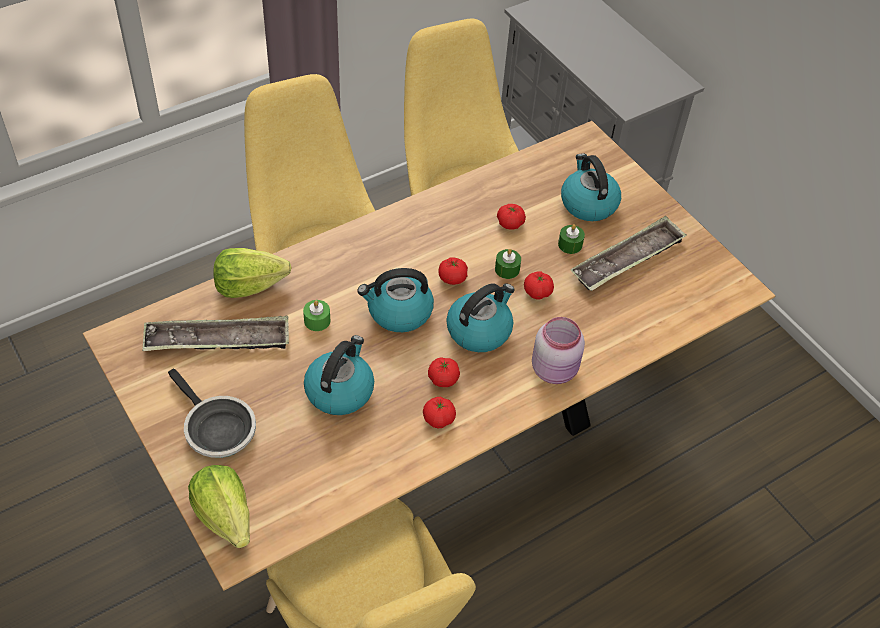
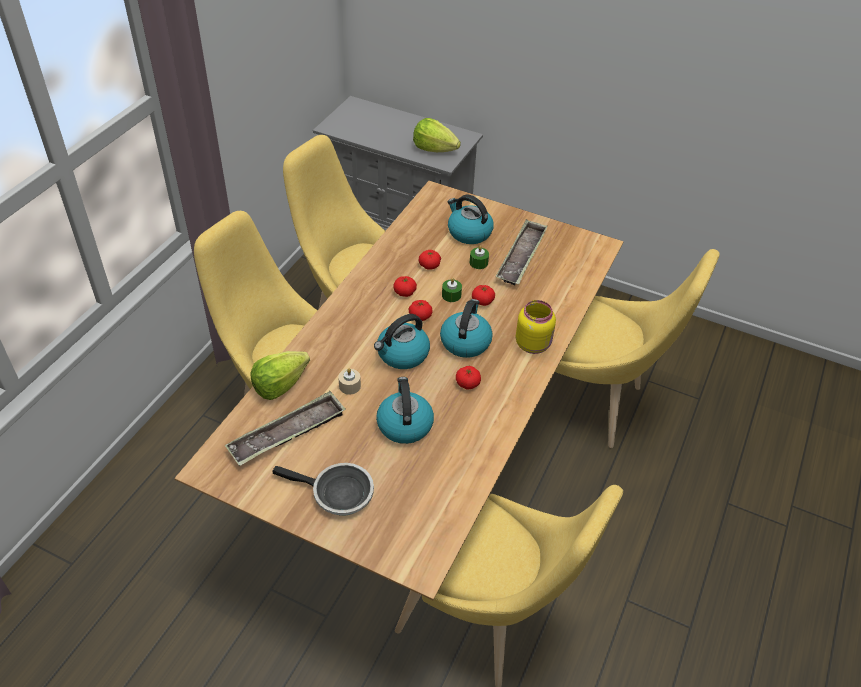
camera: 30 degrees left, 5 degrees down
lettuce [188,465,250,548] -> lettuce moved to [413,118,461,152]
green candle [303,300,330,331] -> beige candle [338,368,361,395]
tomato [423,397,456,428] -> tomato moved to [393,276,417,297]
pink jar [532,317,585,384] -> yellow jar [516,300,556,354]
none -> yellow chair [555,249,720,448]

